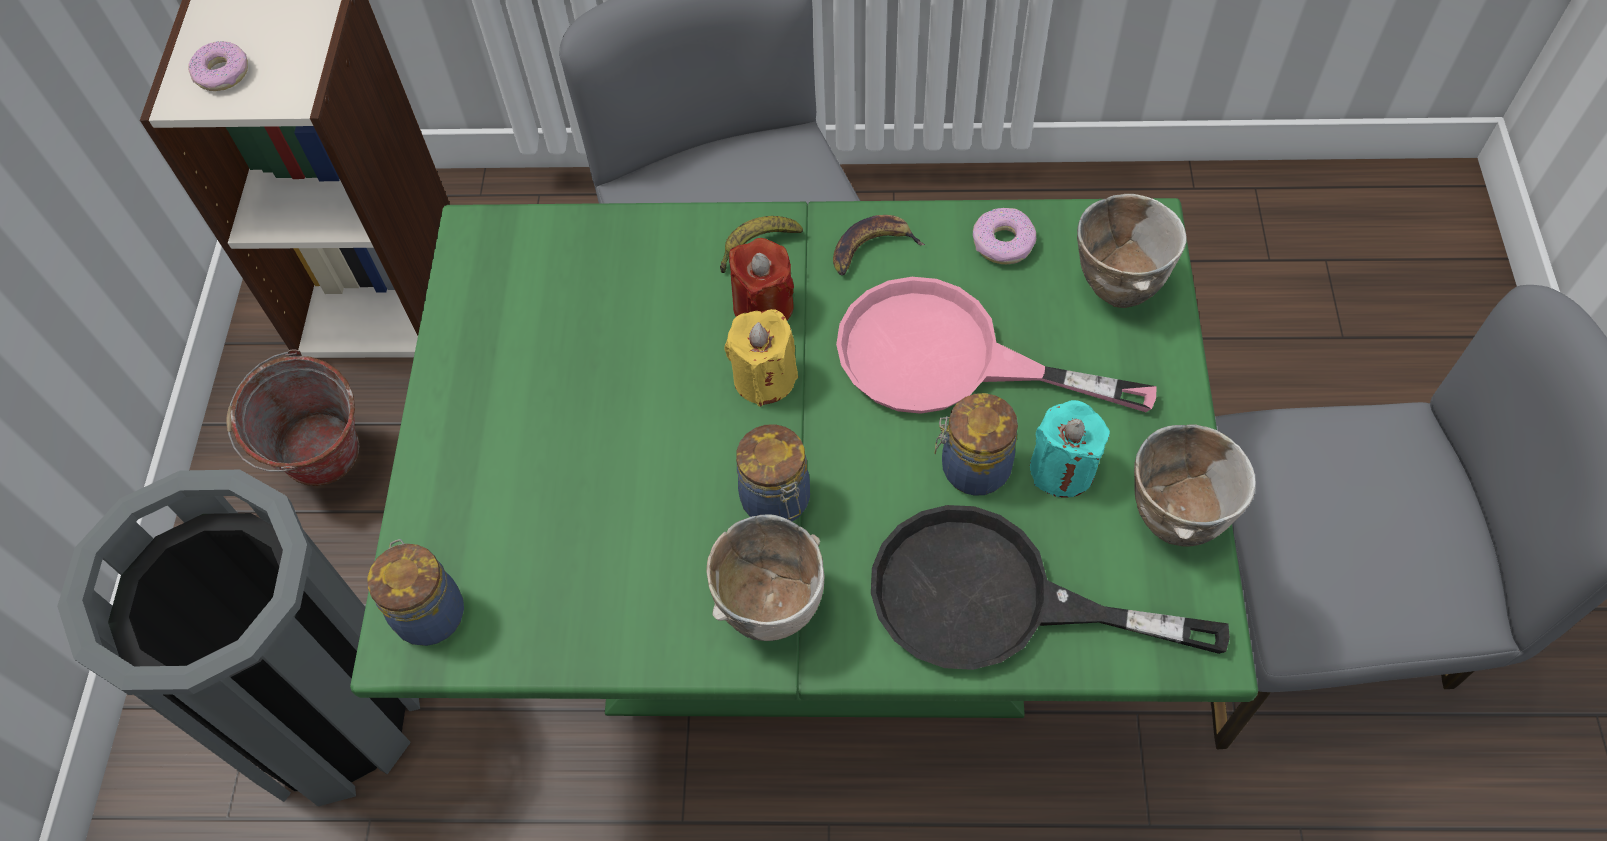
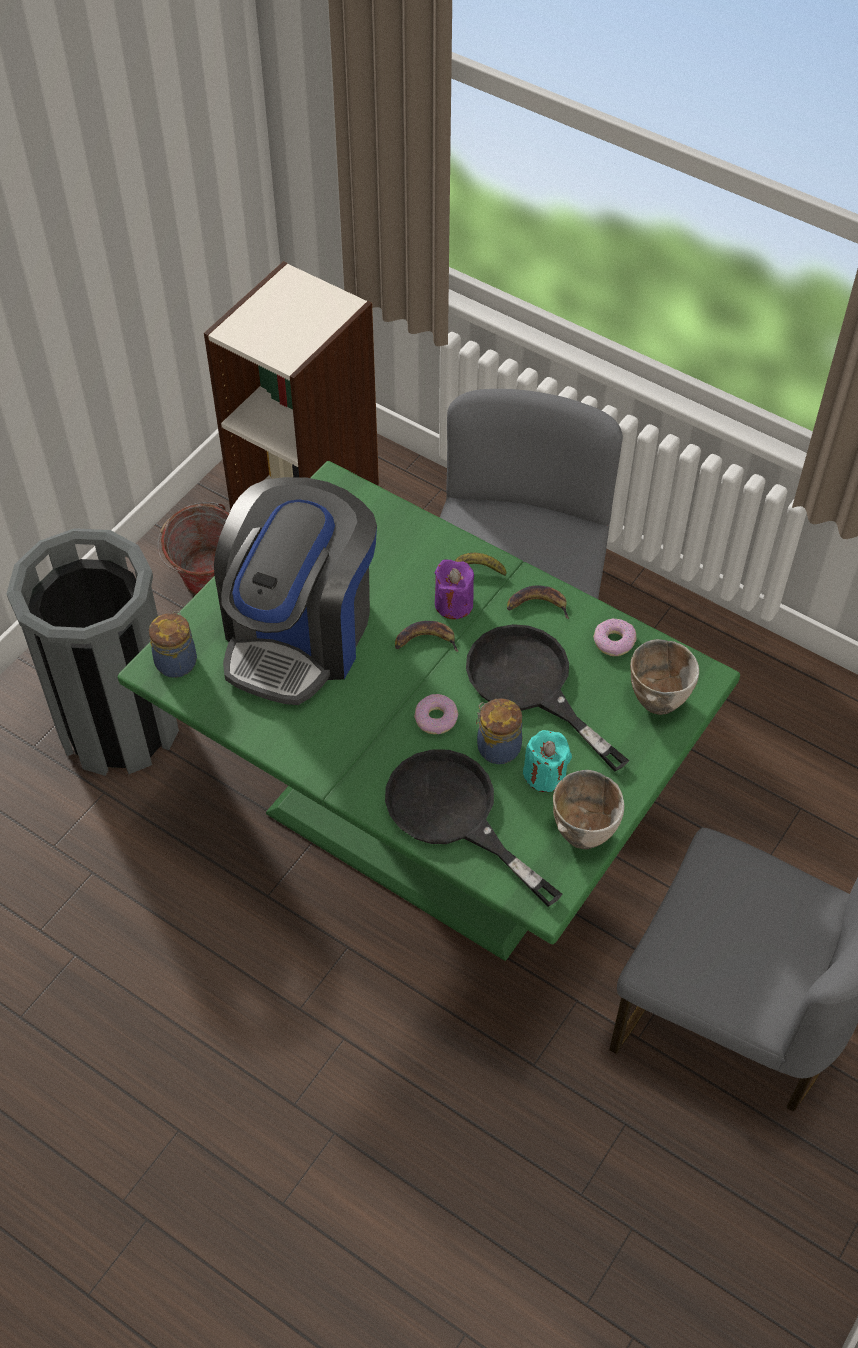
camera: 30 degrees right, 5 degrees down
donut [188,41,248,91] -> donut moved to [414,694,458,734]
bowl [707,514,824,641] -> none
yellow candle [724,309,798,407] -> banana [395,621,459,652]
red candle [729,238,794,320] -> purple candle [435,559,474,619]
jar [736,424,810,522] -> none
pink frying pan [836,277,1156,414] -> black frying pan [466,624,629,772]
none -> coffee machine [214,477,377,705]

